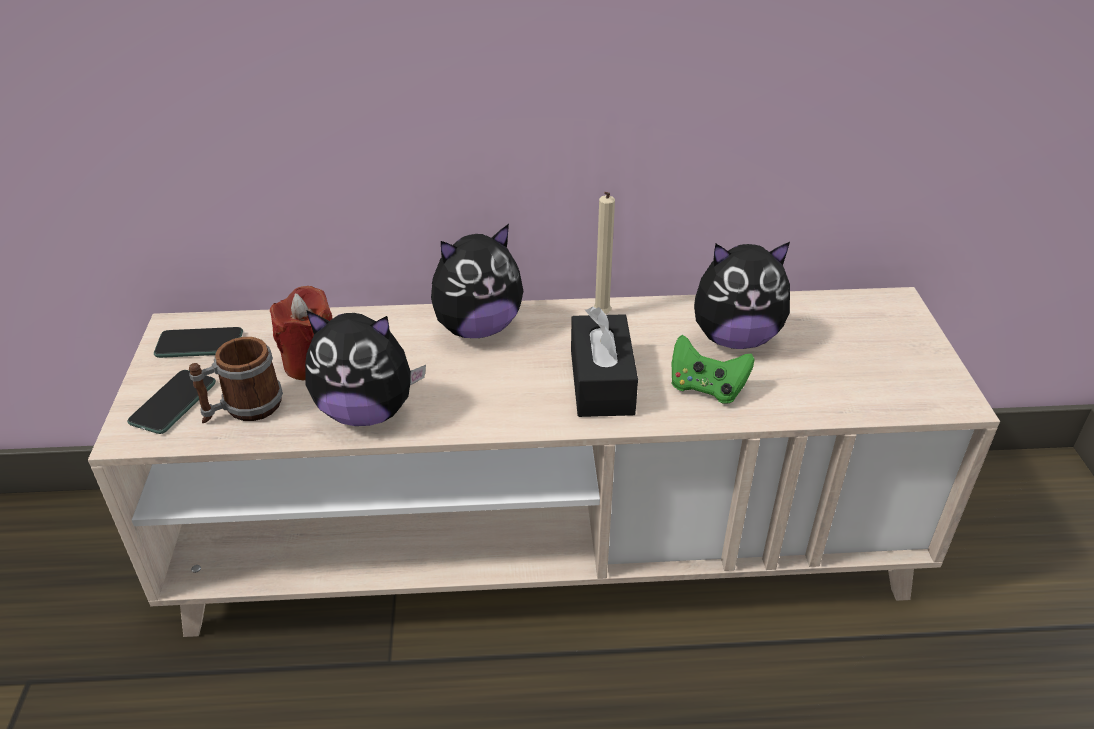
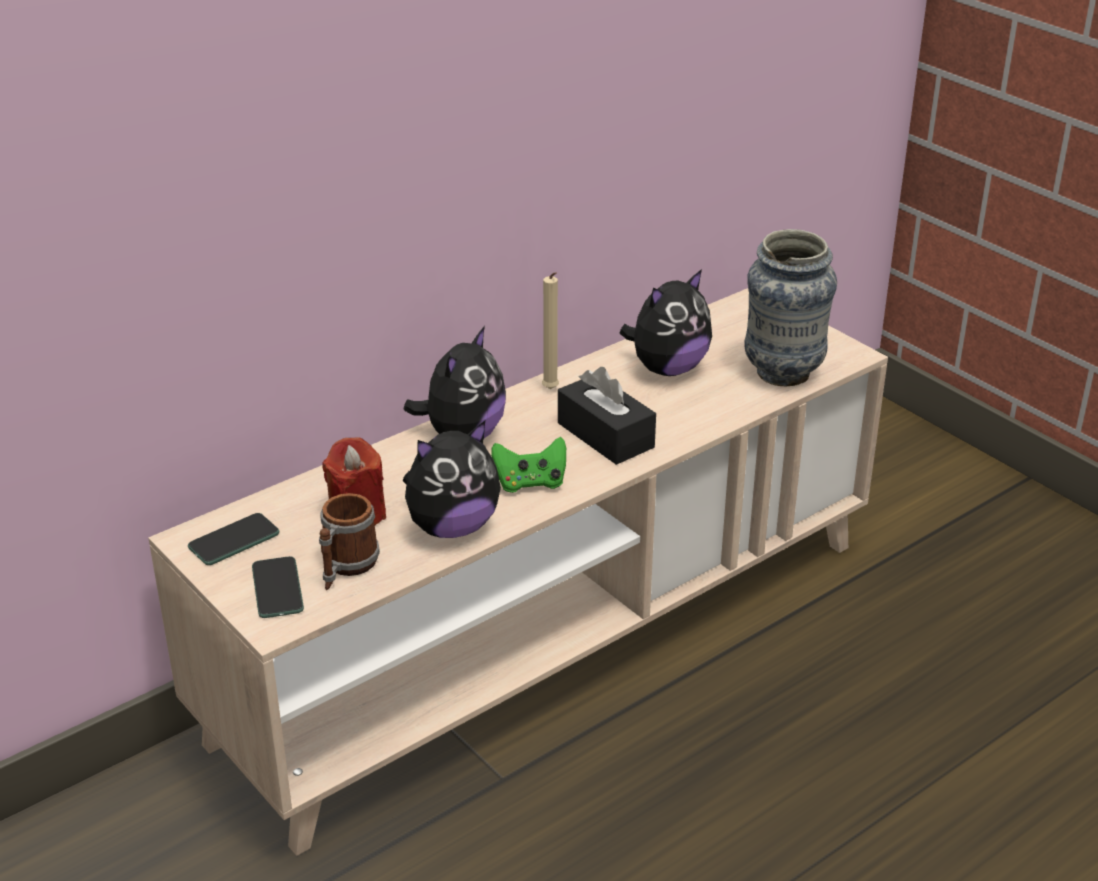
camera: 35 degrees left, 5 degrees down
green game controller [671,335,754,403] -> green game controller moved to [491,437,566,493]
none -> vase [744,229,837,386]

